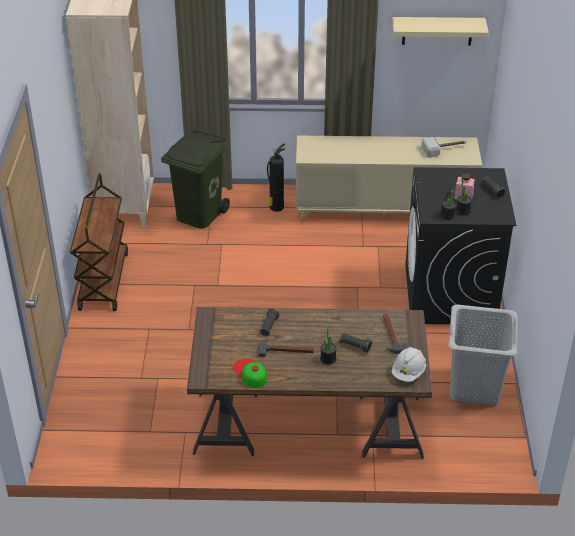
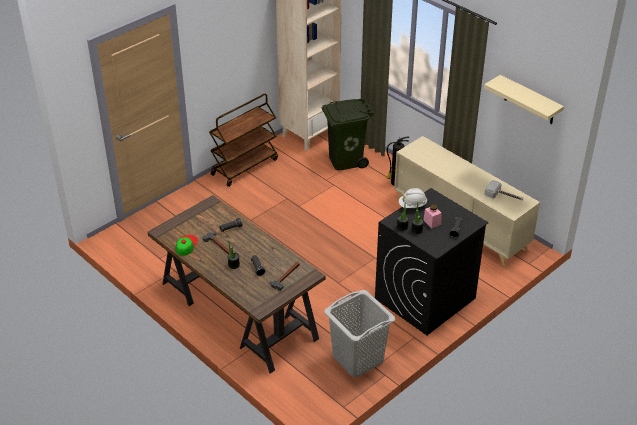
camera: 45 degrees right, 0 degrees up
white hard hat [392,347,426,382] -> white hard hat moved to [399,188,427,208]

